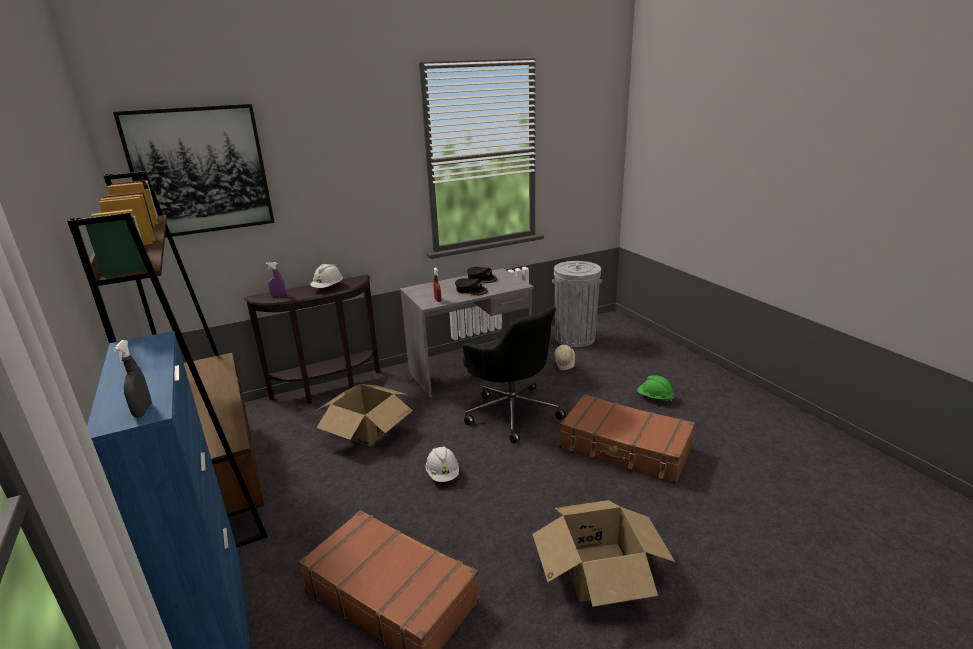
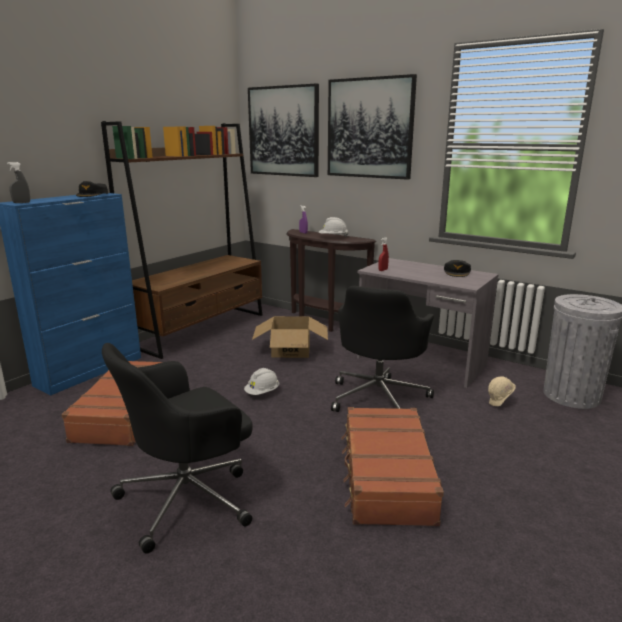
camera: 60 degrees right, 5 degrees down
black cap [455,278,488,295] -> black cap moved to [76,181,108,197]
cardboard box [532,500,675,607] -> black office chair [102,343,253,554]
green hard hat [637,375,674,401] -> none
none -> picture [328,74,417,180]

